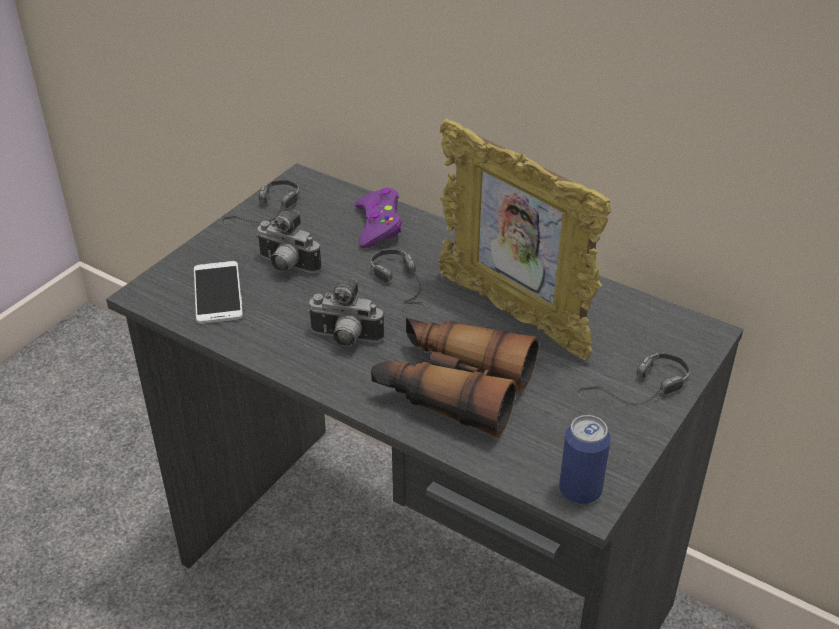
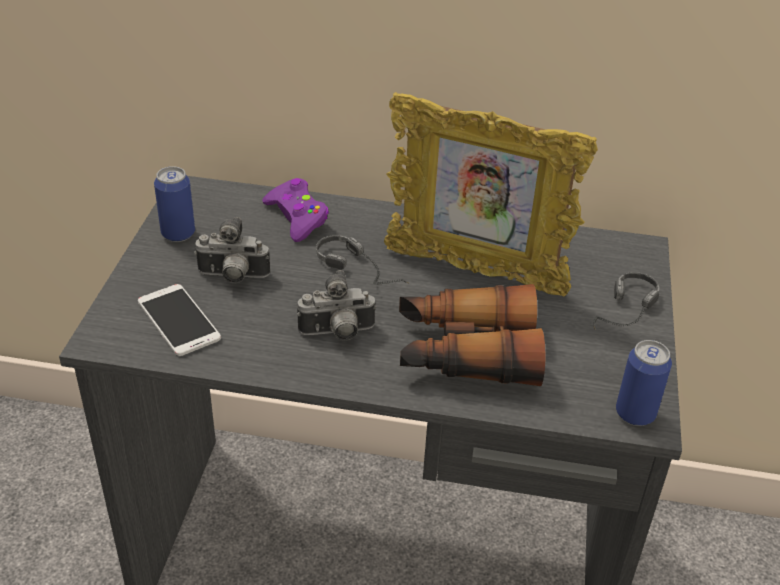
camera: 25 degrees left, 0 degrees up
headphones [222,179,300,225] -> can [154,166,195,242]

